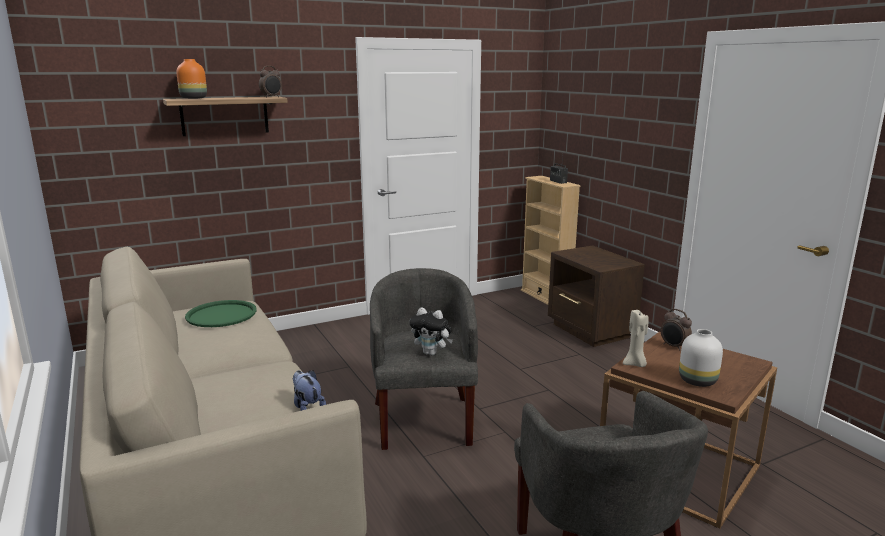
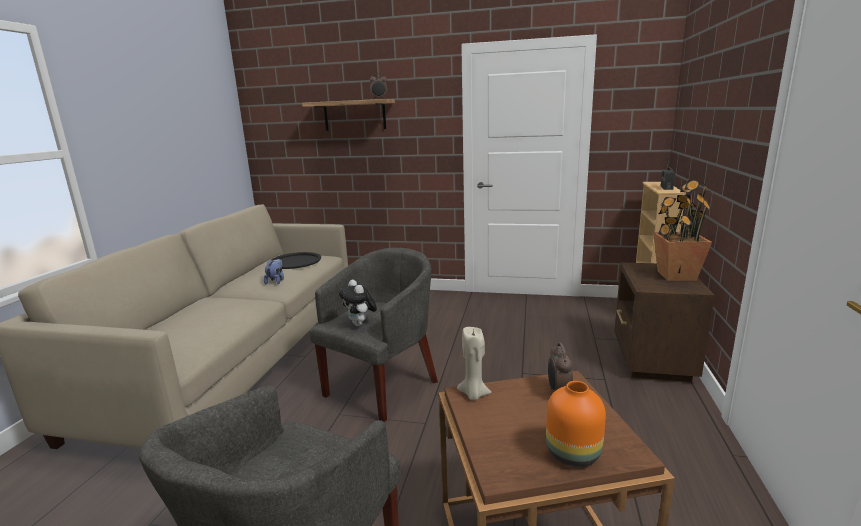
camera: 40 degrees right, 0 degrees up
orange vase [177,59,207,99] -> orange vase moved to [546,381,606,467]
green tray [185,300,257,327] -> black tray [271,252,321,269]
plush toy [292,370,326,411] -> plush toy moved to [264,259,284,284]
white vase [679,329,723,387] -> none
none -> potted plant [653,180,713,281]

